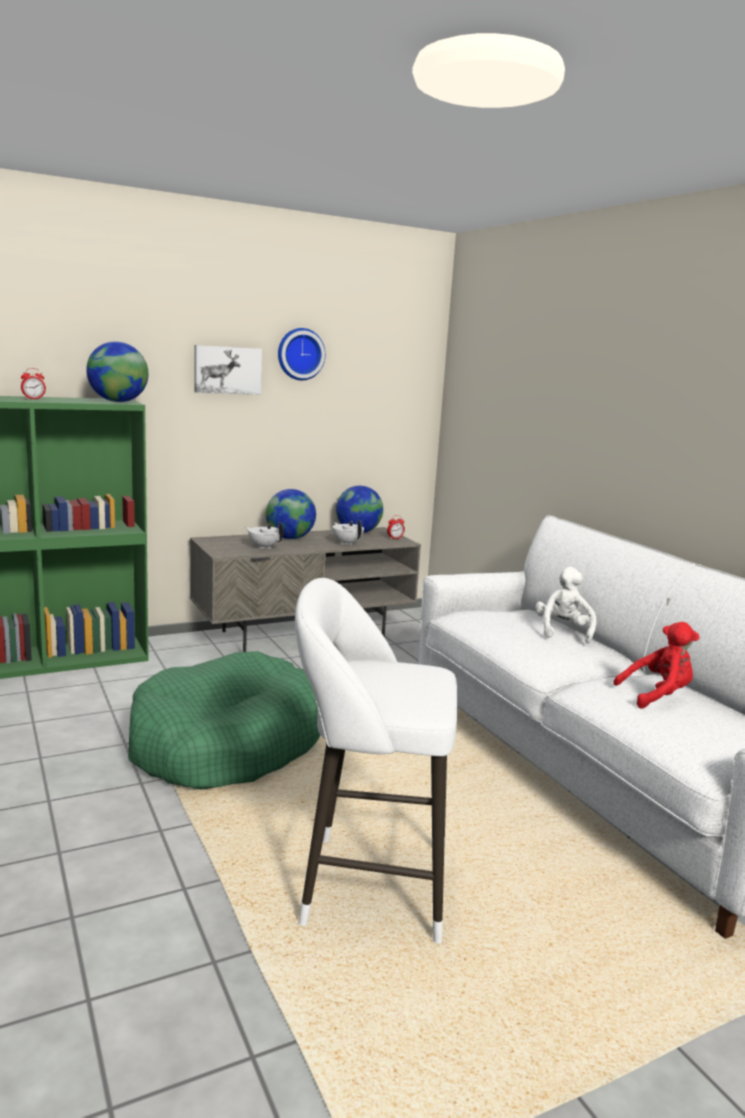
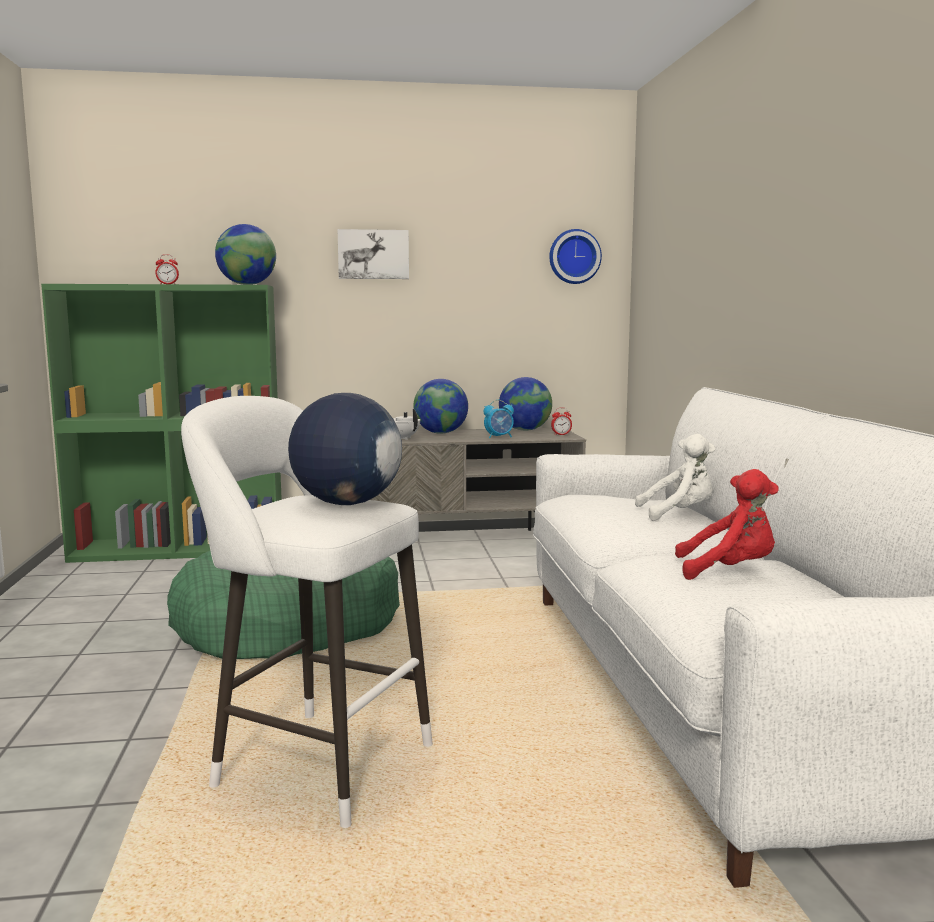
camera: 20 degrees right, 5 degrees down
wall clock [278,328,325,380] -> wall clock moved to [549,229,602,284]
white teapot [333,520,364,545] -> alarm clock [483,399,514,438]
white plush toy [535,567,596,644] -> white plush toy turned 60 degrees clockwise [635,434,715,521]
none -> globe [288,393,402,505]

